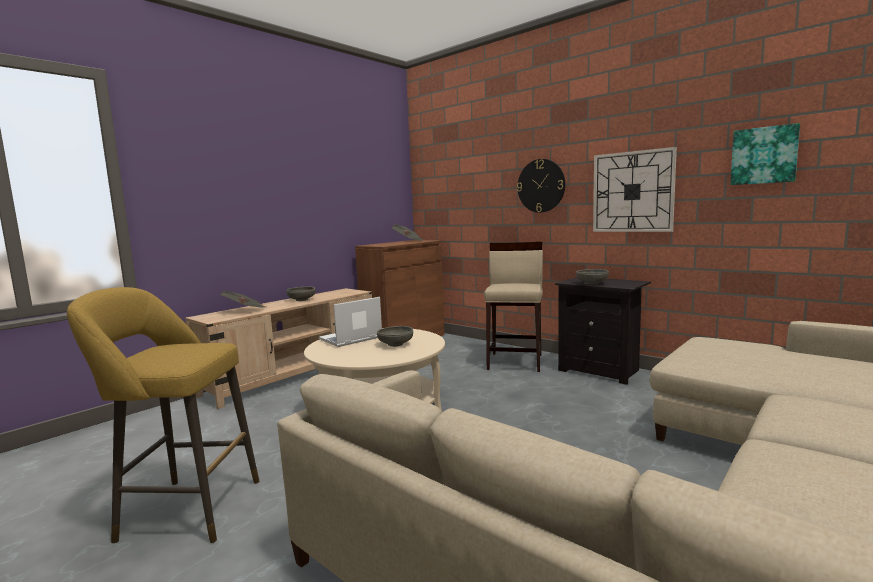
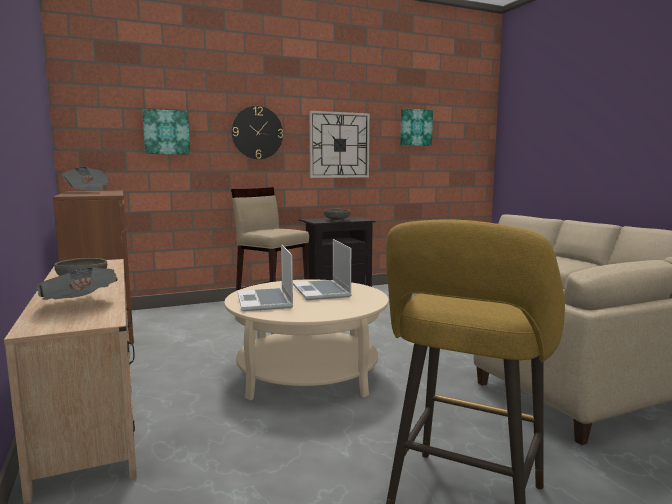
camera: 65 degrees left, 0 degrees up
grey bowl [377,326,413,347] -> laptop [293,239,352,300]
none -> picture [142,109,190,155]

